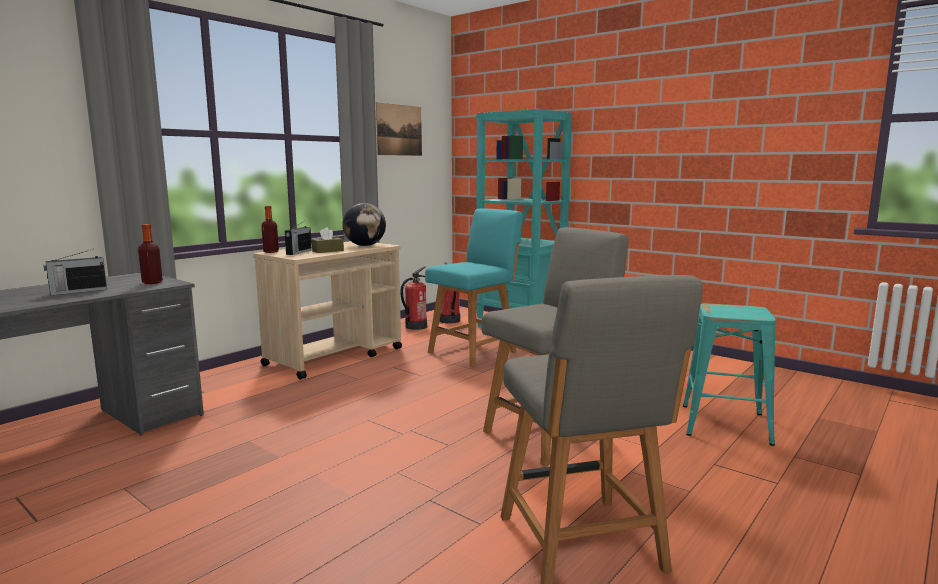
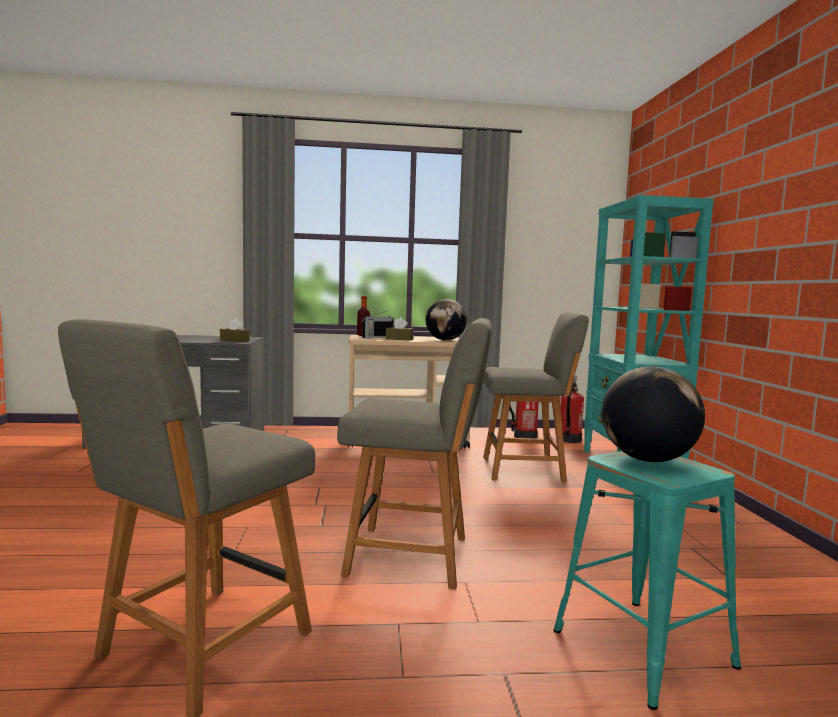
camera: 45 degrees right, 5 degrees down
radio [44,250,107,295] -> none
bottle [138,224,163,284] -> brown tissue box [220,318,250,342]
picture [376,102,422,156] -> none
turquoise chair [425,208,523,367] -> grey chair [483,312,589,482]
none -> globe [602,366,705,462]

